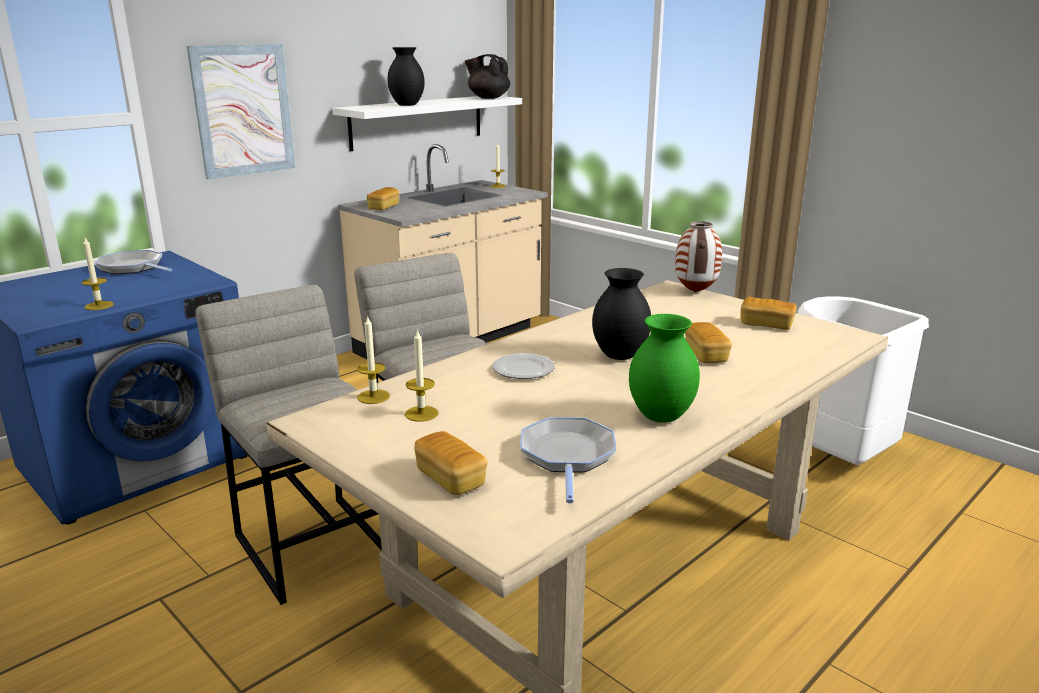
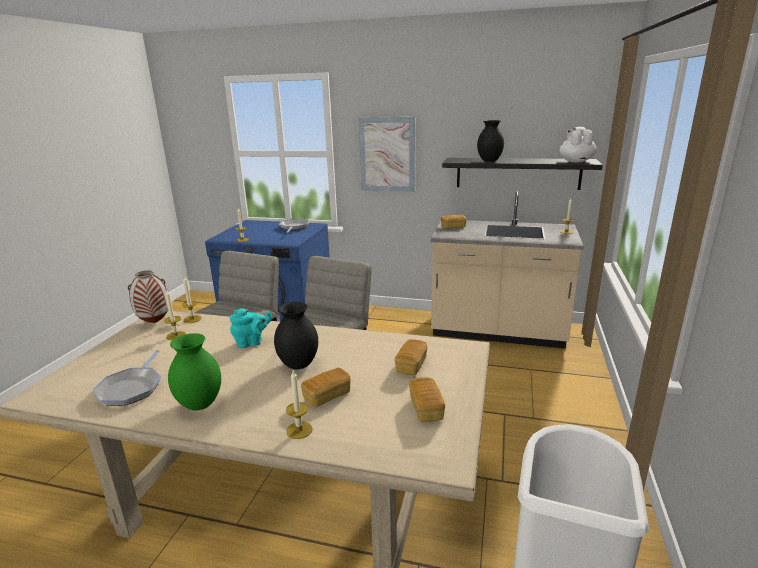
camera: 60 degrees right, 0 degrees up
white shelf [332,96,522,151] -> black shelf [442,158,603,190]
bread [414,431,487,495] -> bread moved to [394,339,427,375]
black teapot [465,54,510,99] -> white teapot [559,127,597,163]
plate [493,353,555,379] -> turquoise teapot [230,308,272,348]
frying pan [520,417,616,503] -> frying pan turned 120 degrees clockwise [93,350,161,406]
vase [675,221,722,292] -> vase moved to [128,271,168,323]
none -> candle [286,371,313,439]

